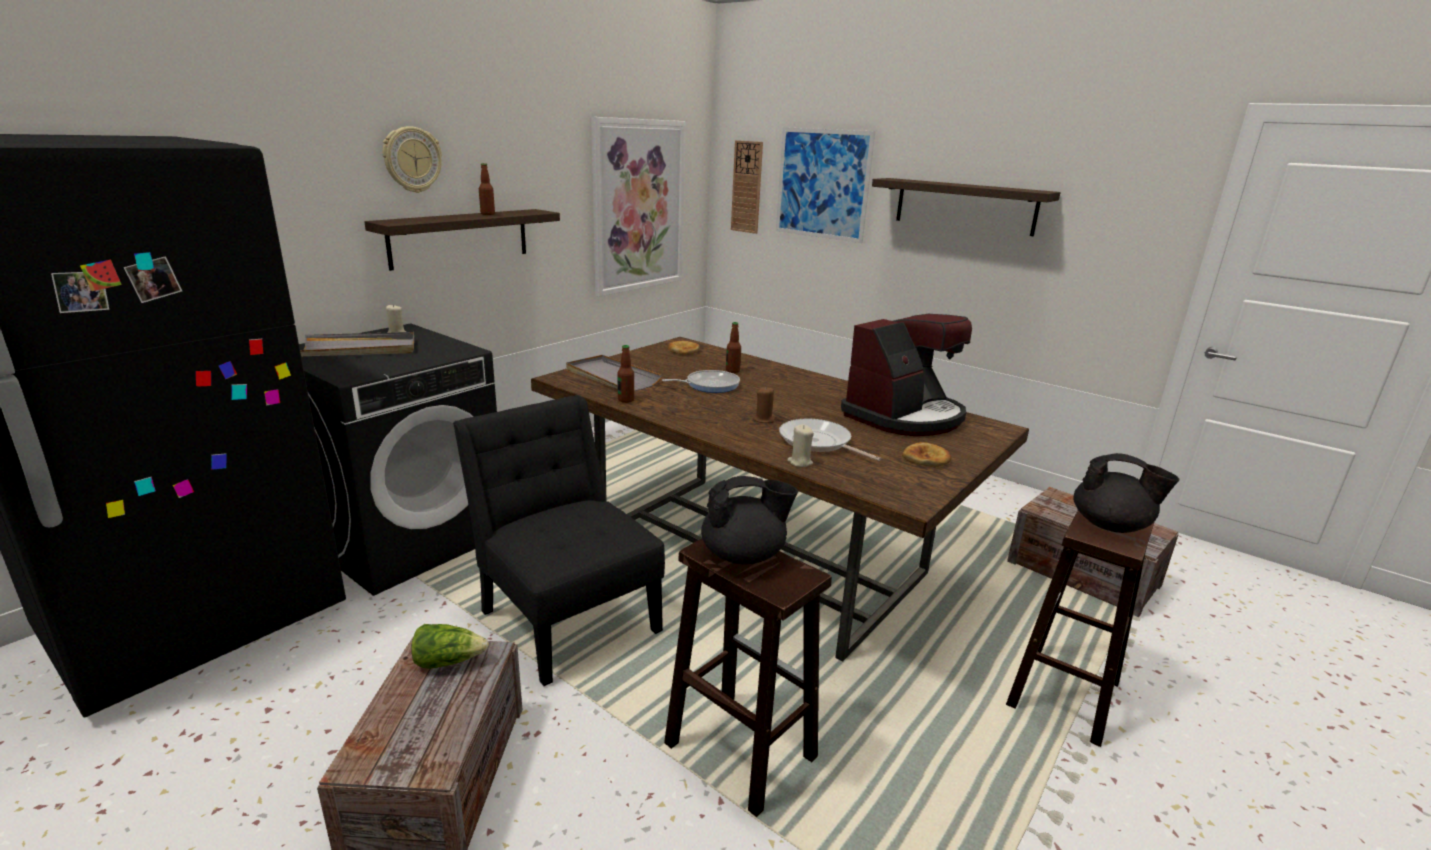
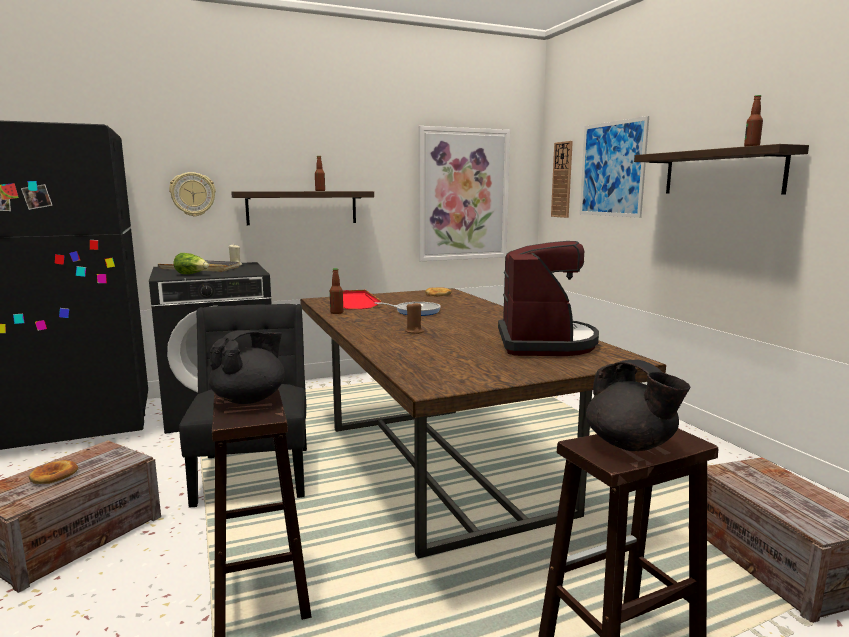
camera: 30 degrees right, 10 degrees down
wall clock [382,126,442,193] -> wall clock moved to [169,172,216,217]
lettuce [411,624,489,669] -> lettuce moved to [173,253,209,274]
grey tray [566,355,662,391] -> red tray [343,290,381,309]
black teapot [701,476,798,564] -> black teapot turned 75 degrees counterclockwise [209,330,285,404]
bottle [726,322,741,373] -> bottle moved to [744,95,763,146]
frying pan [779,419,881,461] -> none
beige candle [787,424,814,467] -> none
coffee machine [841,314,972,436] -> coffee machine turned 75 degrees counterclockwise [498,241,599,356]
bread [902,442,951,467] -> bread moved to [29,460,78,484]

